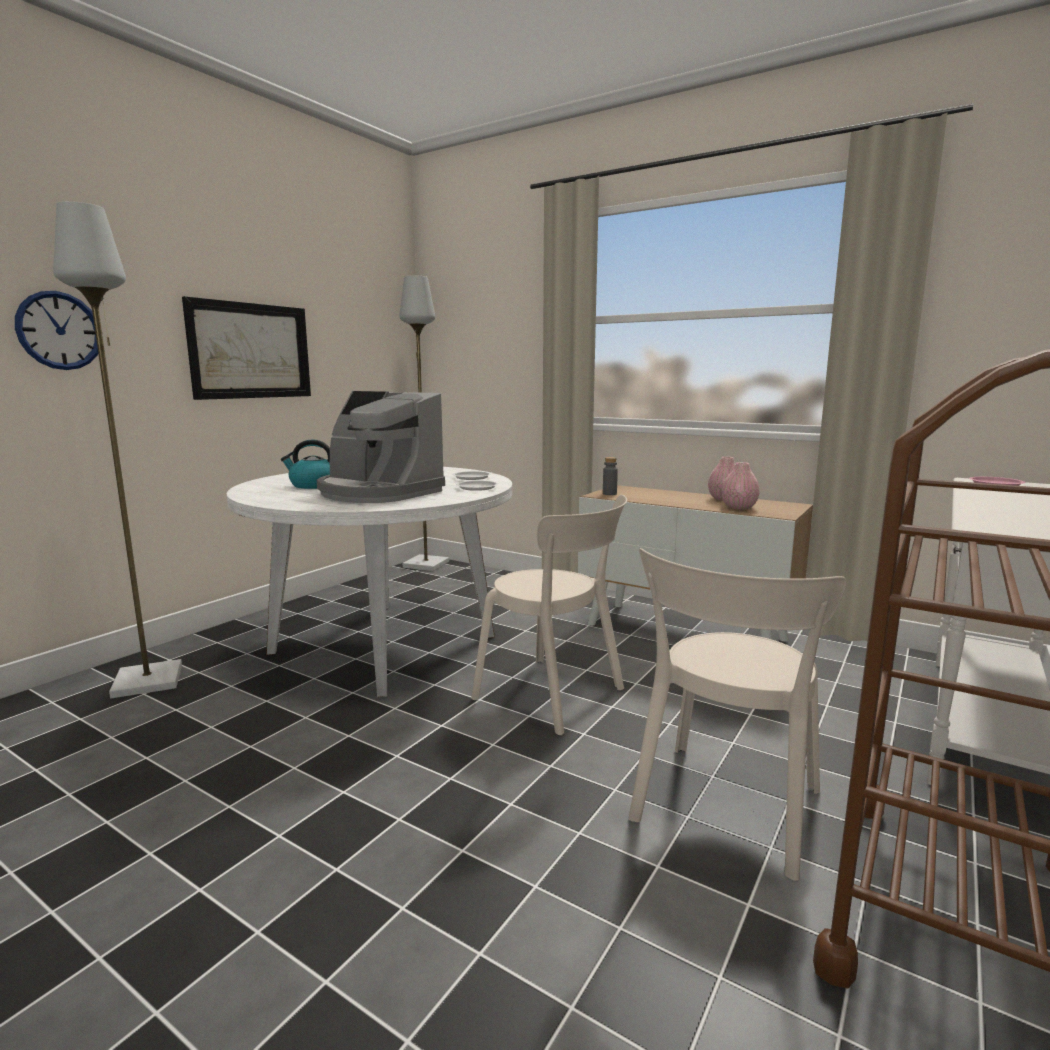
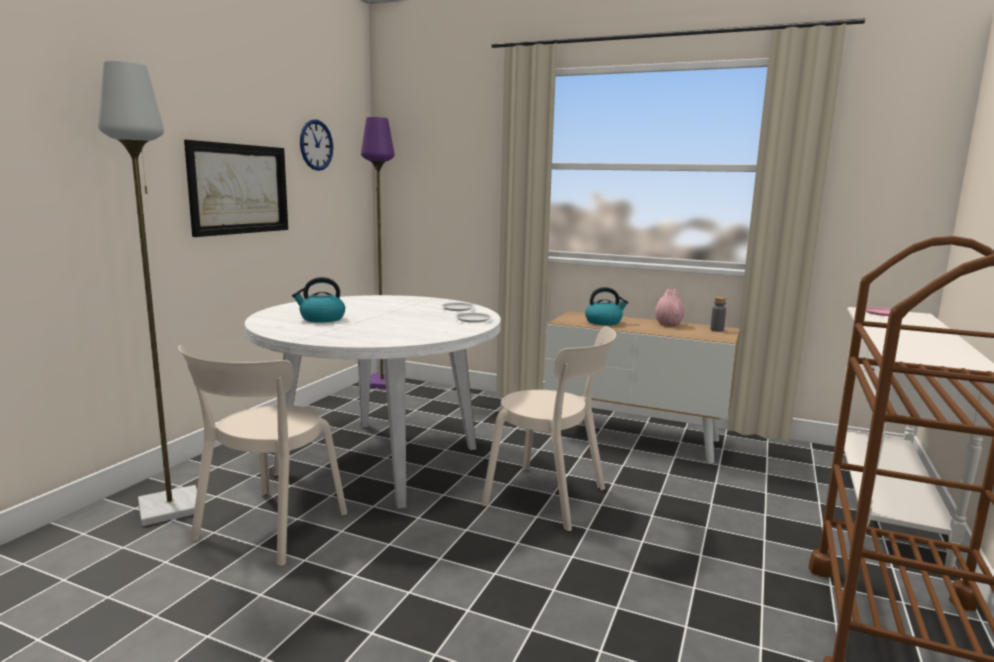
camera: 10 degrees left, 0 degrees up
wall clock [15,291,98,370] -> wall clock moved to [300,120,333,171]
coffee machine [317,391,445,503] -> none
grey floor lamp [399,276,449,571] -> purple floor lamp [361,117,395,389]
grey bottle [603,457,618,495] -> grey bottle moved to [710,297,726,332]
beige chair [629,548,846,881] -> beige chair moved to [178,345,347,566]
pink vase [721,462,760,510] -> none
none -> kettle [585,287,628,325]

